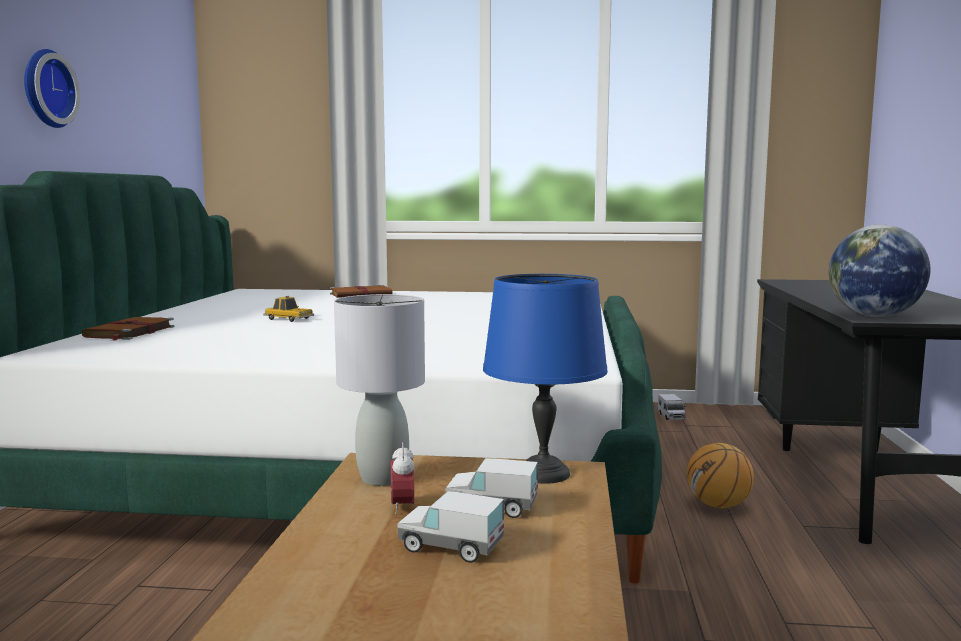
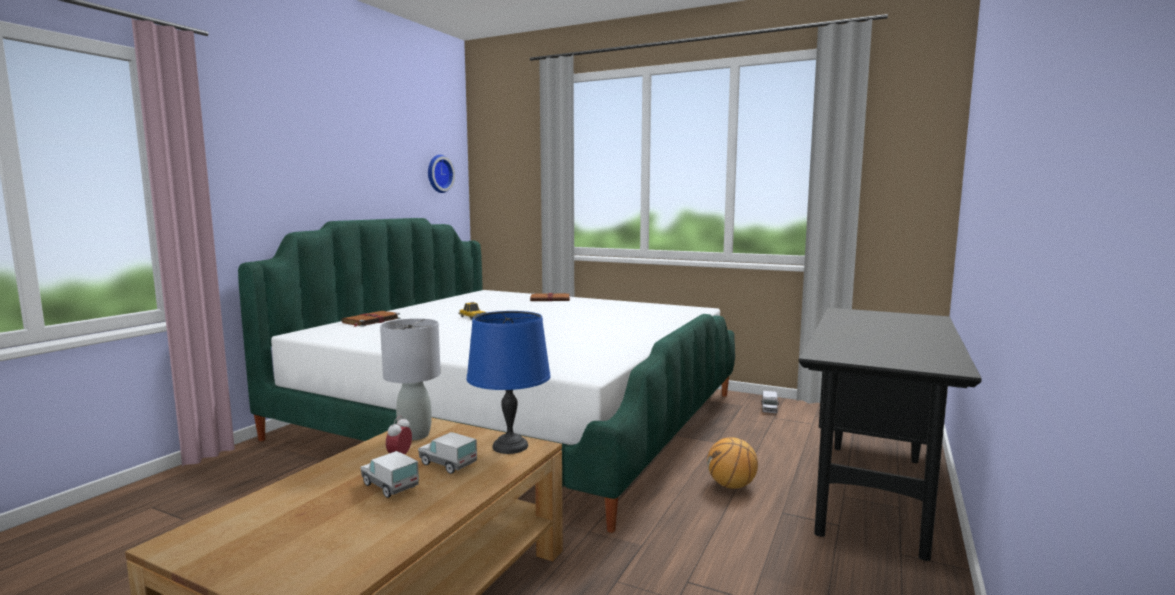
camera: 20 degrees right, 0 degrees up
wall clock [24,49,80,128] -> wall clock moved to [428,155,455,193]
globe [829,225,931,317] -> none

